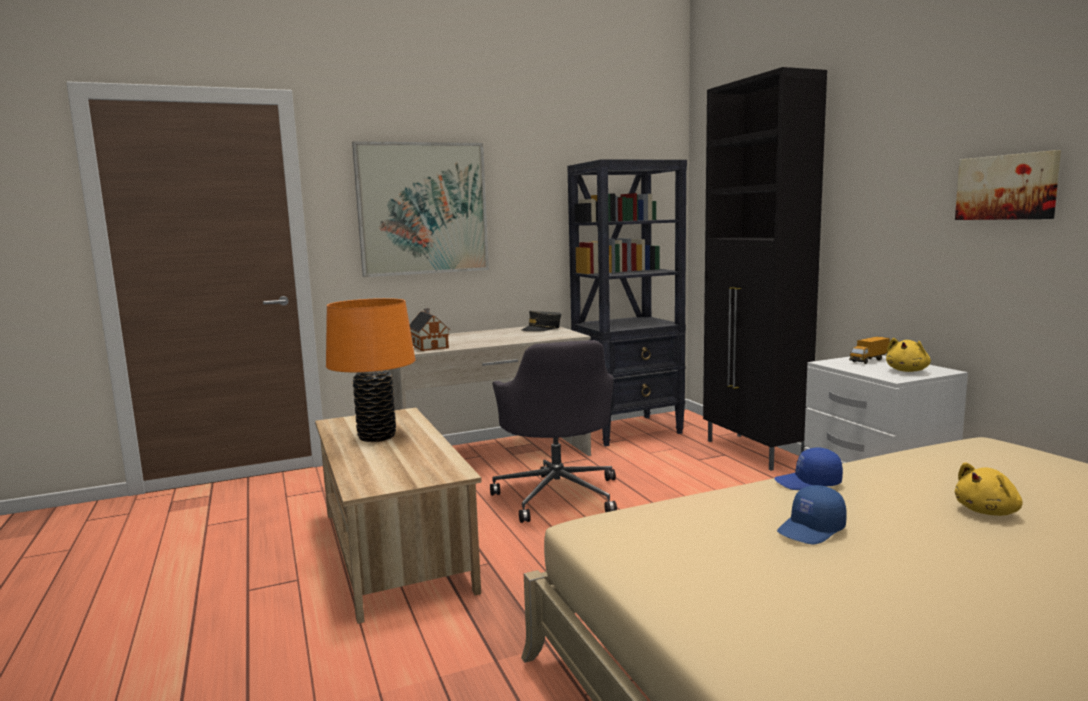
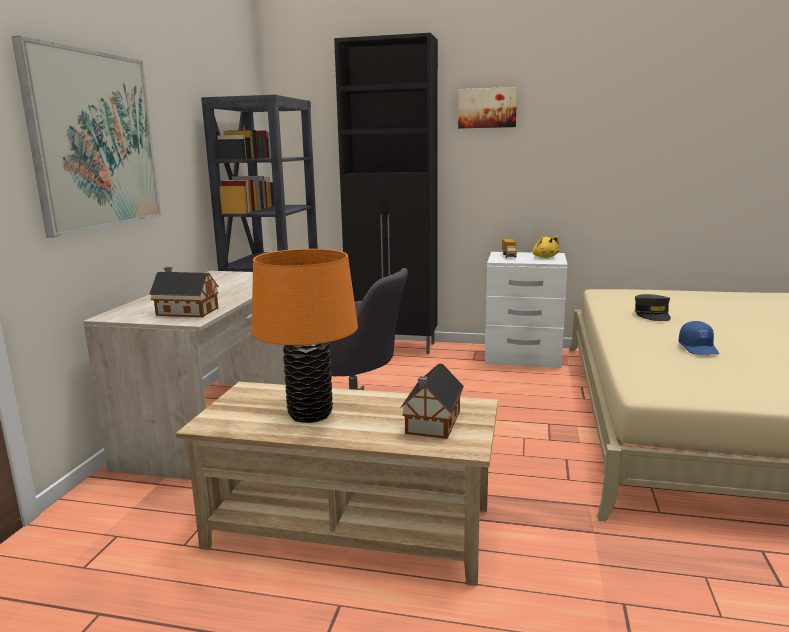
camera: 55 degrees left, 5 degrees up
grey cap [522,311,561,331] -> grey cap moved to [635,294,671,321]
blue cap [774,448,843,490] -> none
picture [955,150,1061,220] -> picture moved to [458,87,517,129]
yellow plush toy [955,463,1023,516] -> none
none -> toy house [400,363,464,439]

